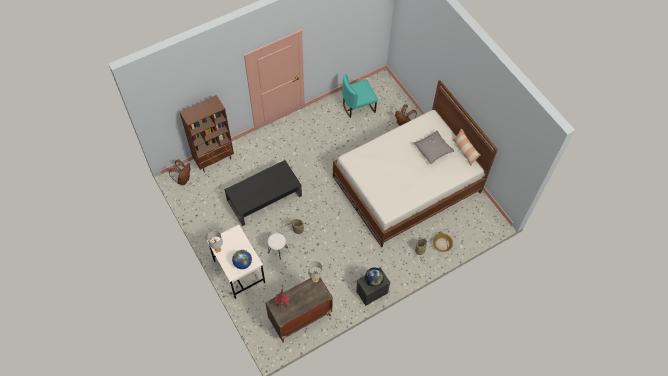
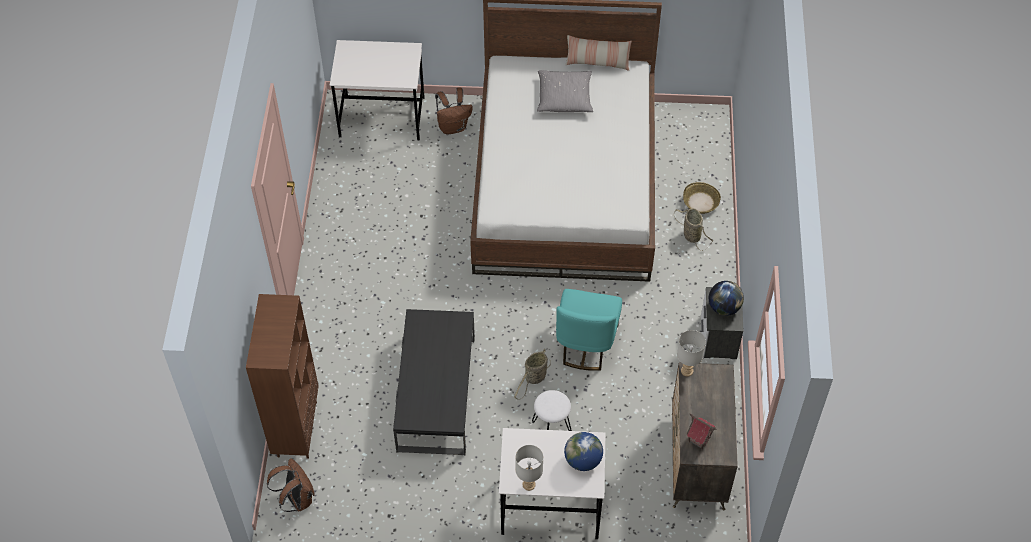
camera: 55 degrees left, 5 degrees down
turquoise chair [342,74,378,118] -> turquoise chair moved to [556,289,622,371]
none -> white desk [330,40,425,140]

